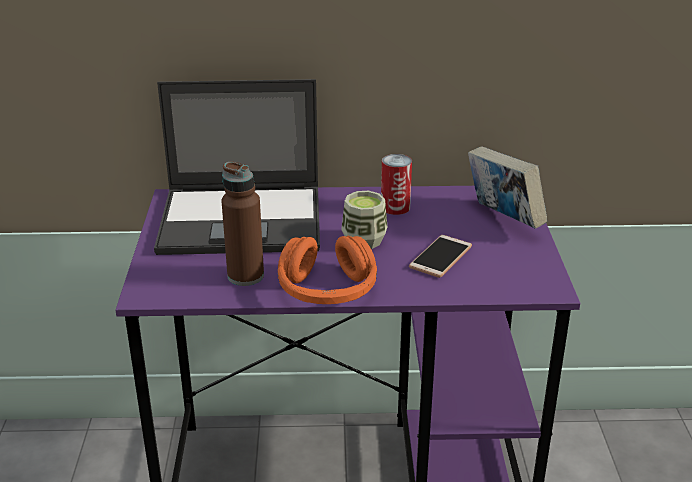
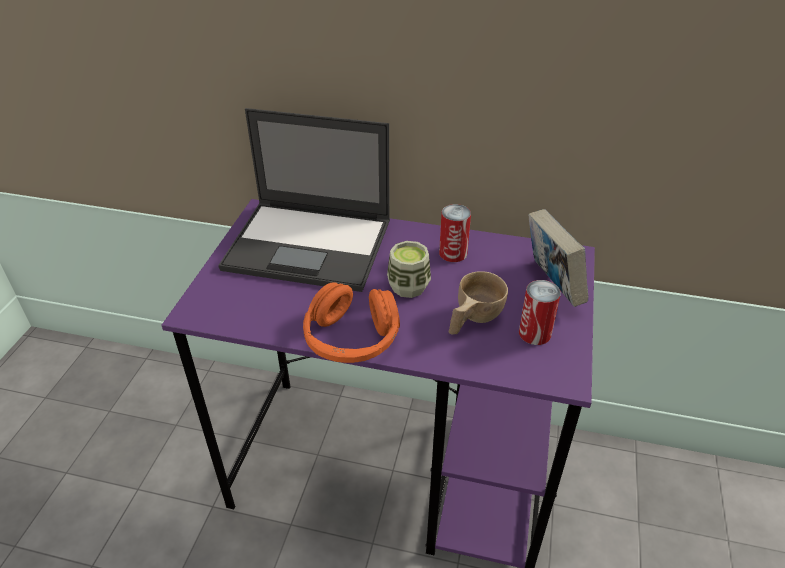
camera: 15 degrees right, 10 degrees up
brown bottle [222,161,264,286] -> none
phone [409,235,472,278] -> beige cup [449,271,508,335]
none -> can [519,280,561,345]

